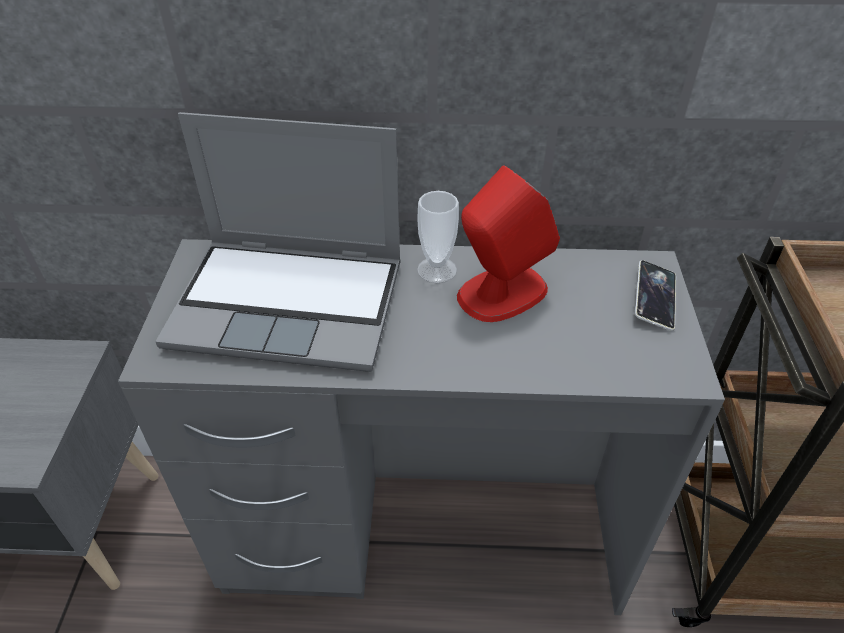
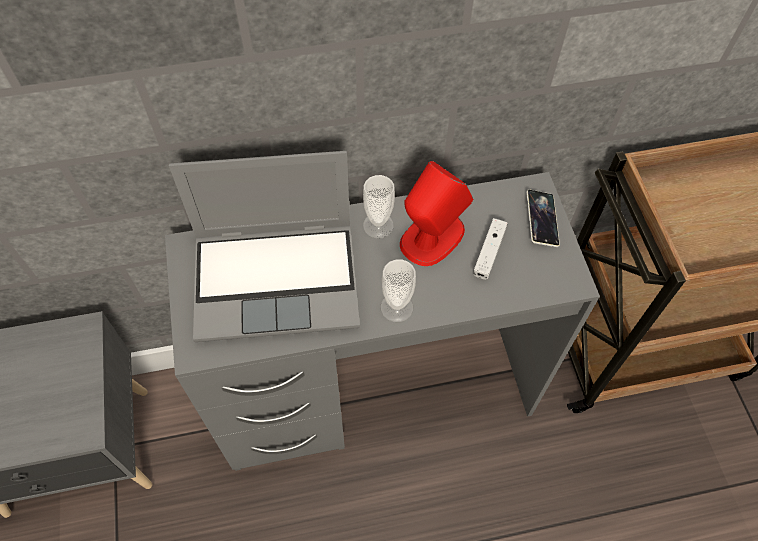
camera: 15 degrees left, 15 degrees up
none -> cup [381,260,416,322]
none -> white game controller [473,218,508,280]

